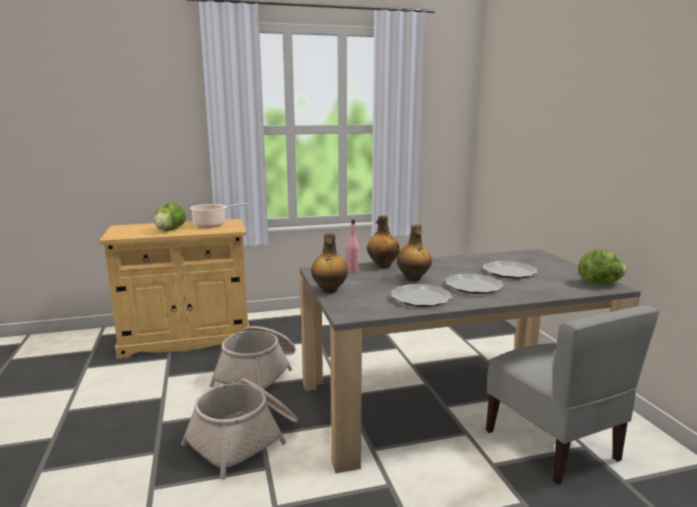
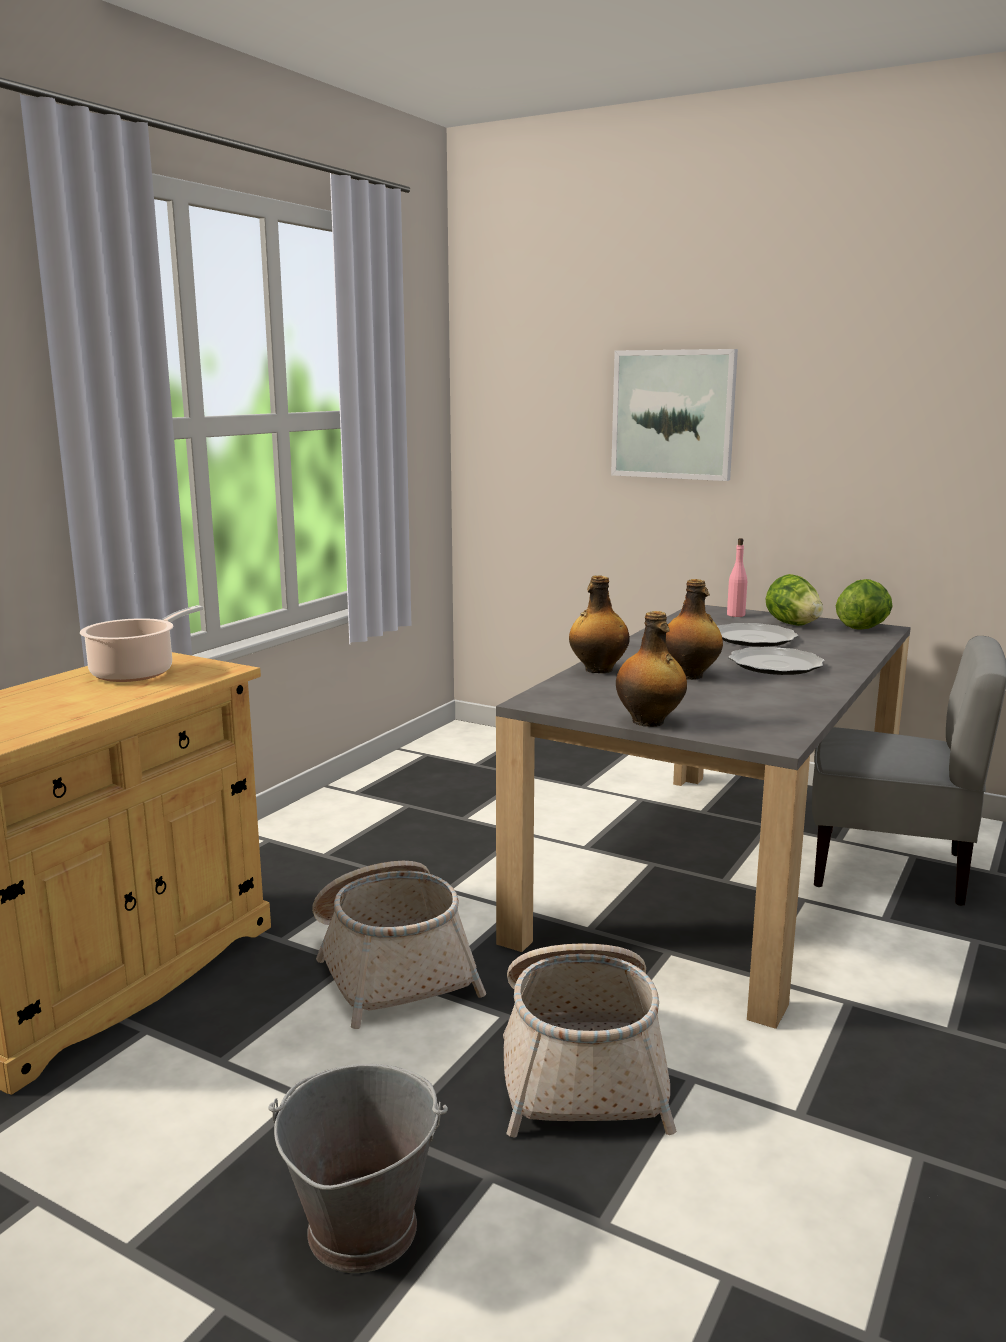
camera: 45 degrees left, 0 degrees up
lettuce [154,203,186,231] -> lettuce moved to [766,574,823,626]
pink bottle [347,219,359,273] -> pink bottle moved to [727,538,747,617]
plate [391,284,452,307] -> none
none -> grey bucket [268,1064,448,1273]
none -> picture [611,349,738,481]

